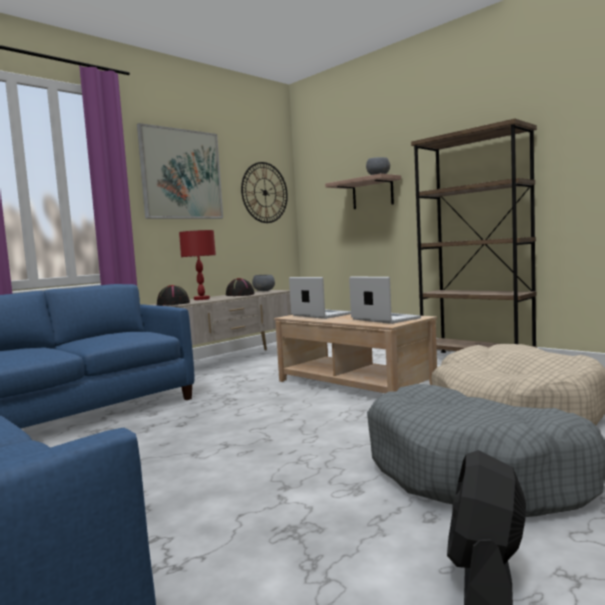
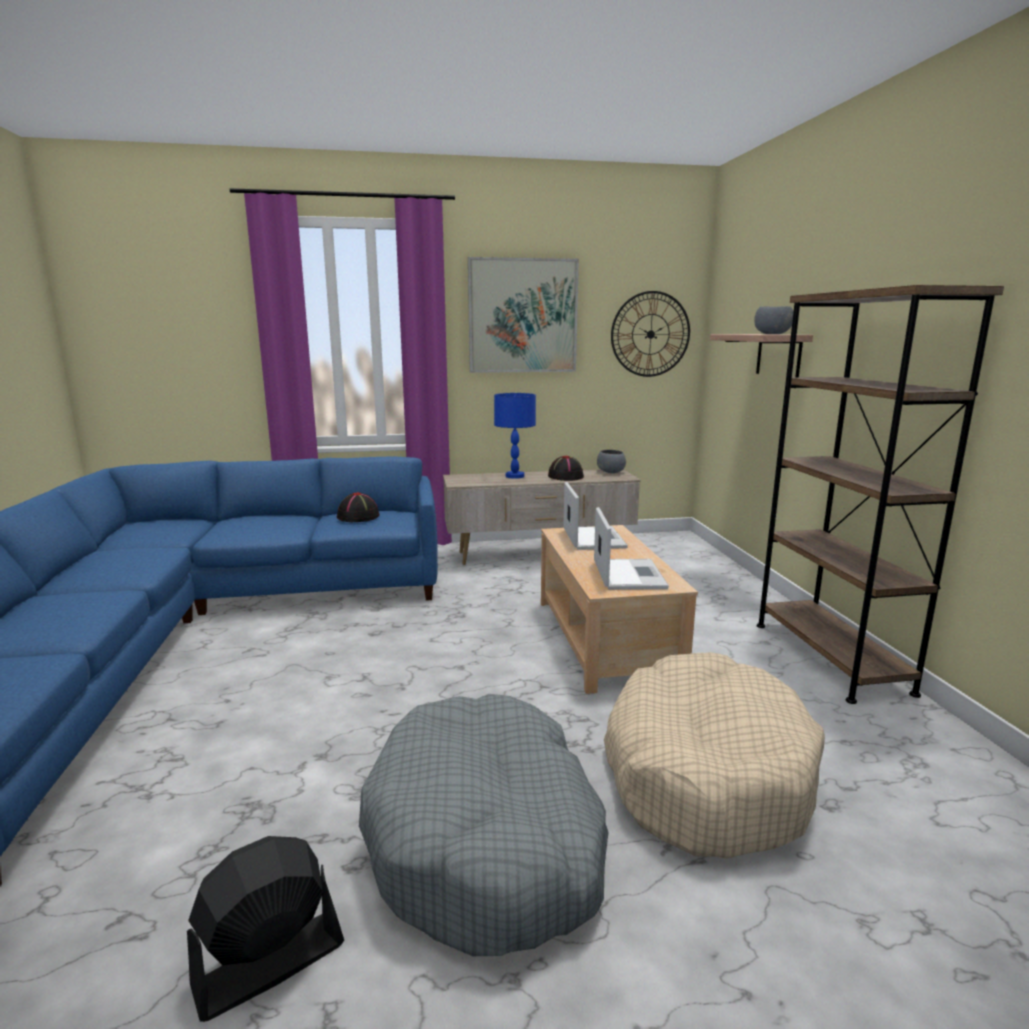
camera: 35 degrees right, 10 degrees up
black hat [157,285,190,306] -> black hat moved to [337,492,380,522]
red table lamp [179,230,216,300] -> blue table lamp [494,393,536,479]

